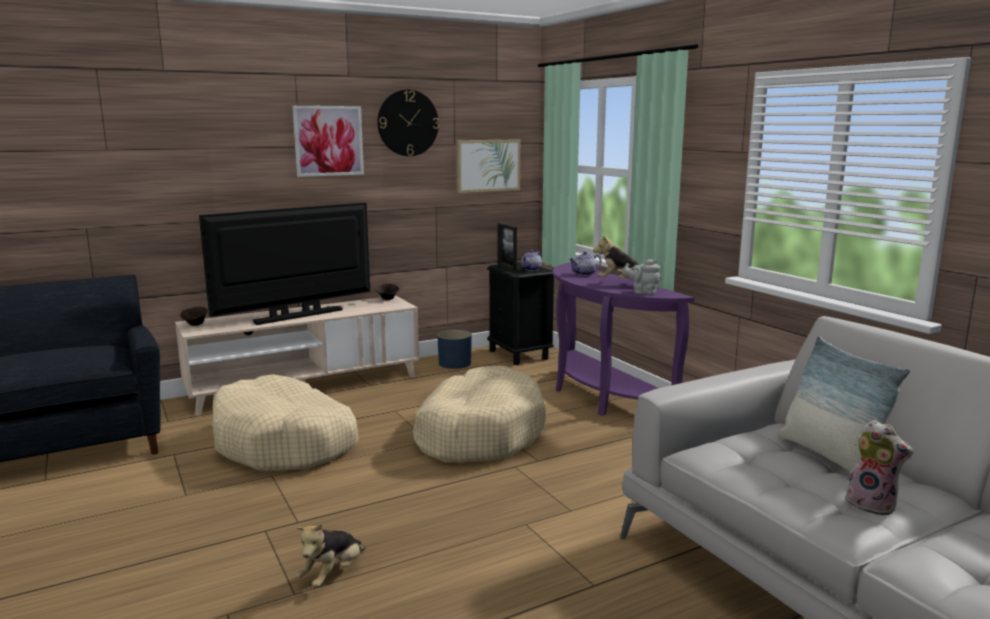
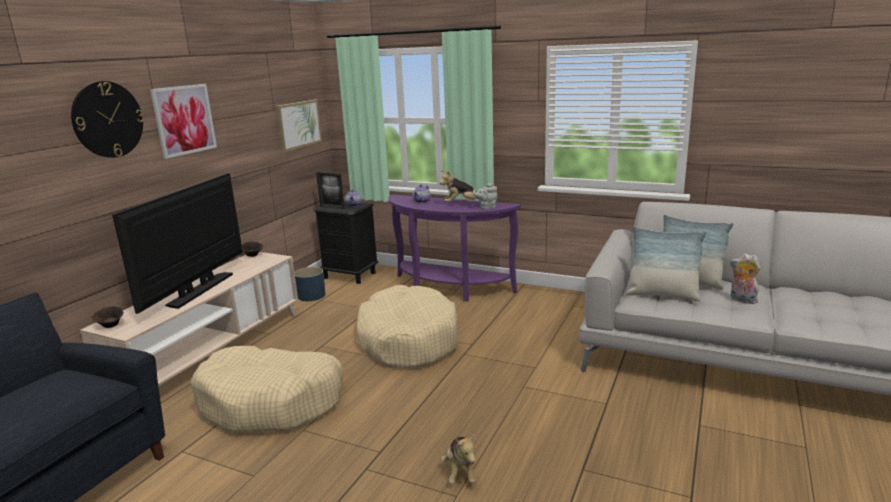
camera: 35 degrees left, 5 degrees up
wall clock [377,89,439,156] -> wall clock moved to [71,81,144,158]
plush toy [843,420,913,516] -> plush toy turned 150 degrees counterclockwise [730,254,760,304]
none -> pillow [626,226,706,301]

